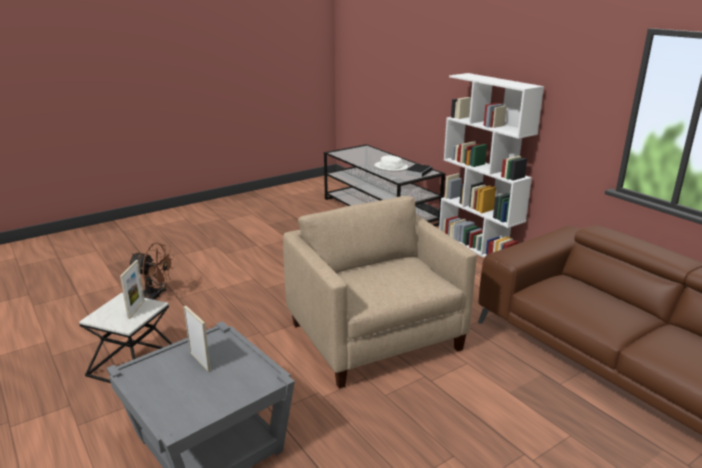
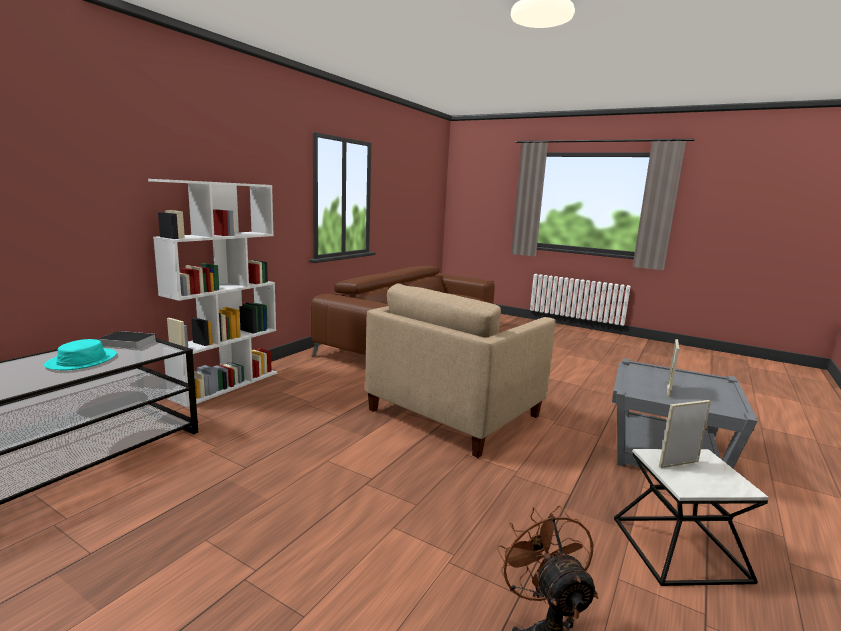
camera: 115 degrees left, 10 degrees down
white hat [374,156,408,171] -> turquoise hat [44,339,117,370]

